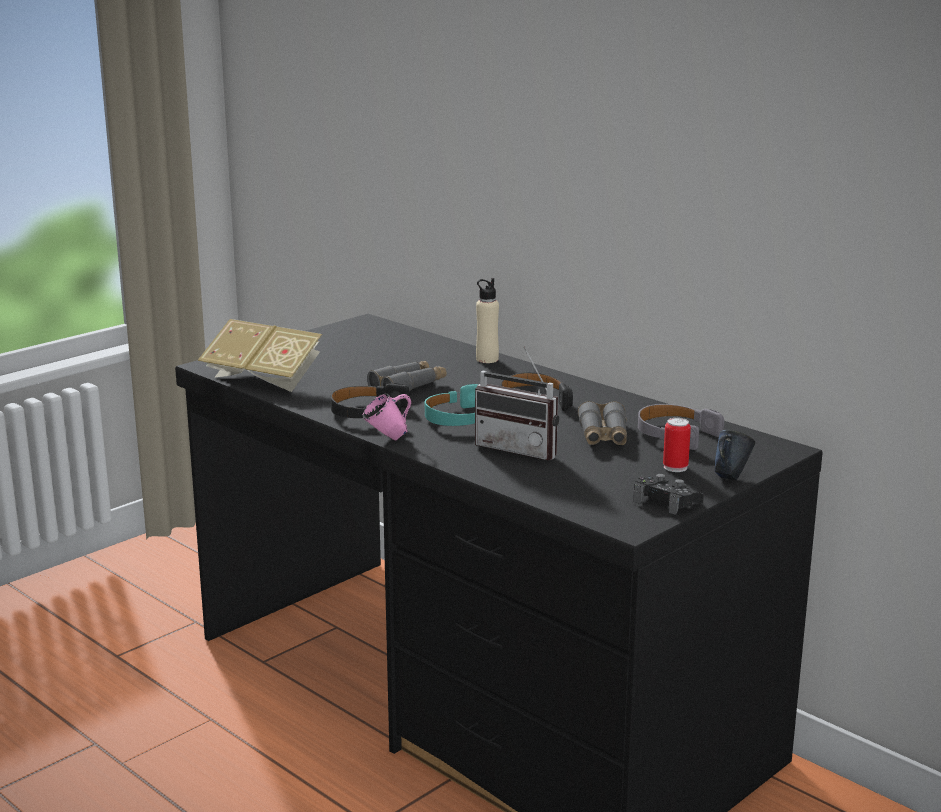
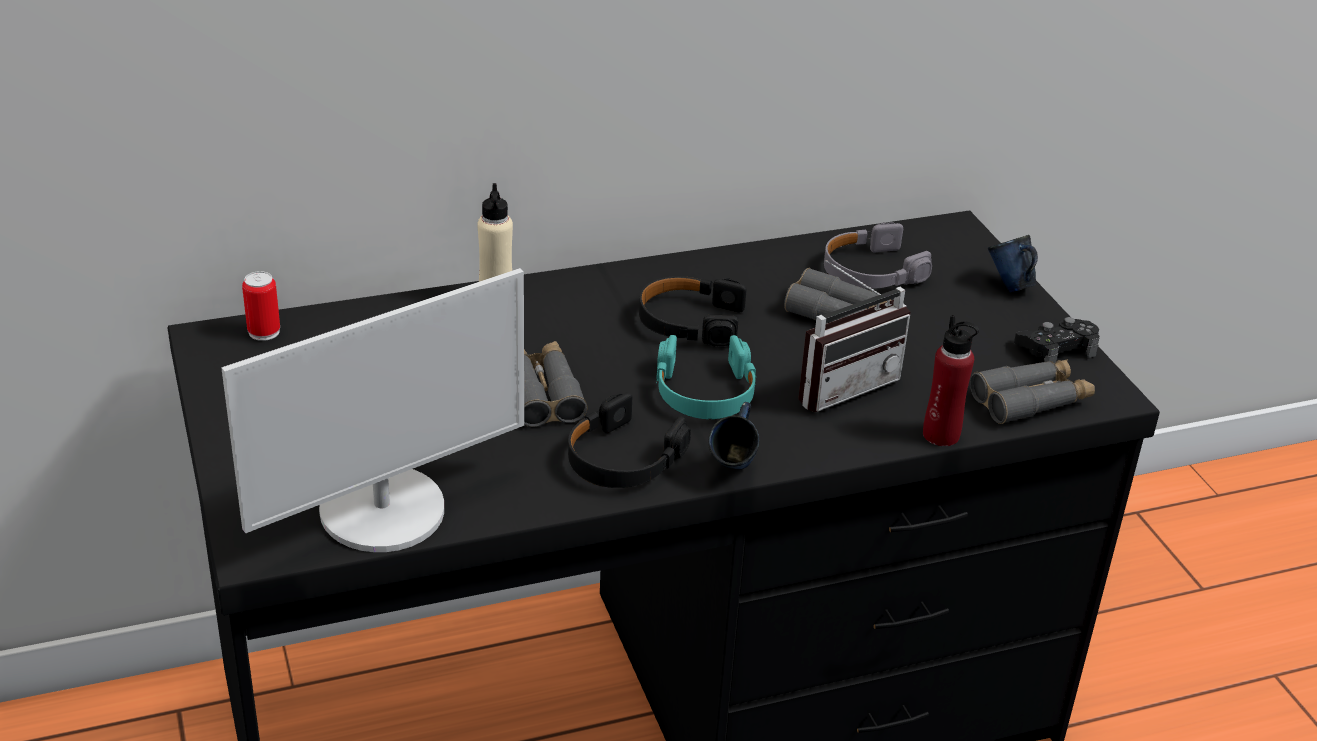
camera: 65 degrees left, 15 degrees up
book [198,319,322,392] -> monitor [221,268,524,552]
pink mug [363,394,411,440] -> blue mug [708,402,760,469]
can [663,418,691,472] -> can moved to [242,271,280,341]
none -> red bottle [923,315,979,446]
none -> grey binoculars [970,359,1095,424]

